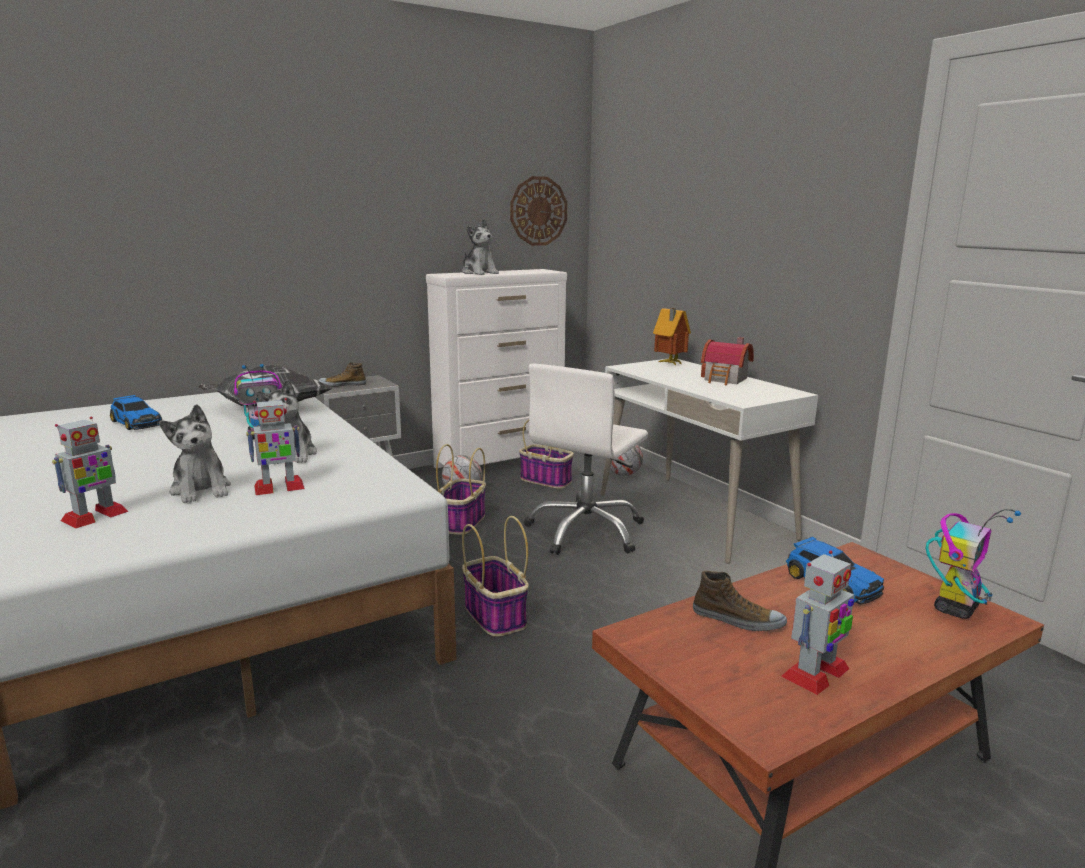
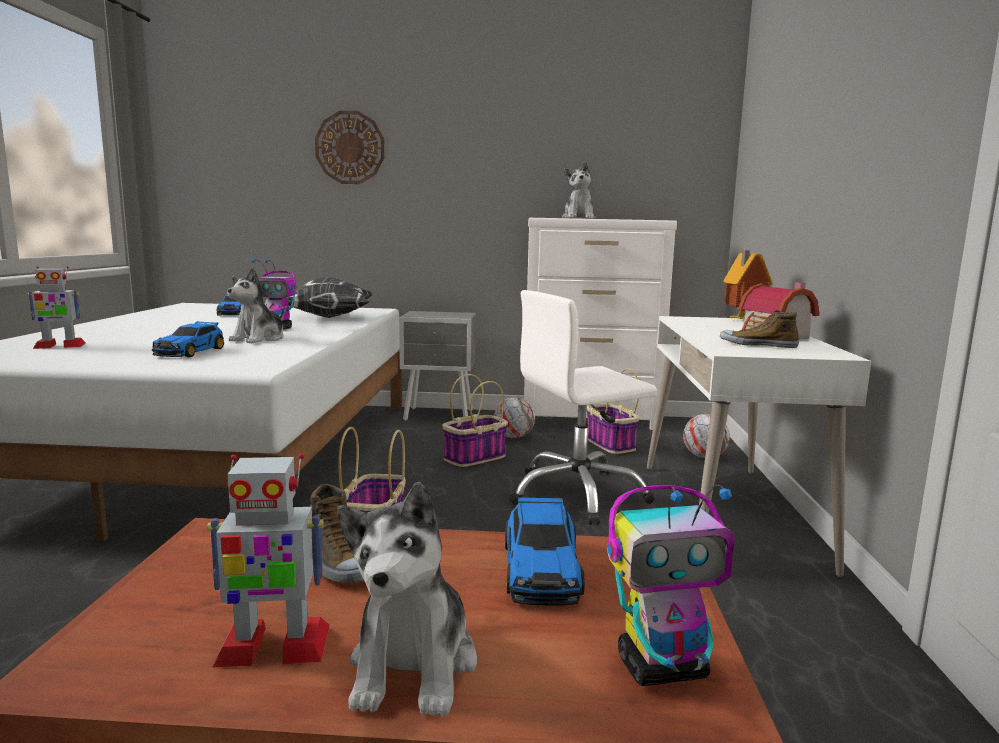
camera: 35 degrees right, 5 degrees down
plush toy [159,404,231,503] -> plush toy moved to [337,482,477,717]
toy robot [246,398,305,495] -> toy car [152,321,224,357]
shoe [318,362,366,387] -> shoe moved to [720,310,799,348]
wall clock [510,176,567,246] -> wall clock moved to [315,111,385,184]

